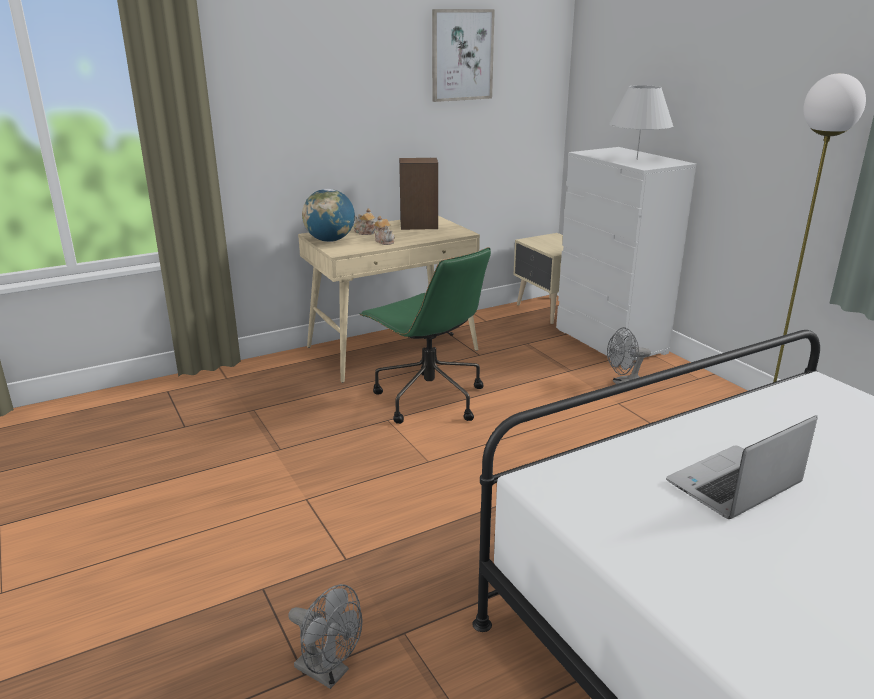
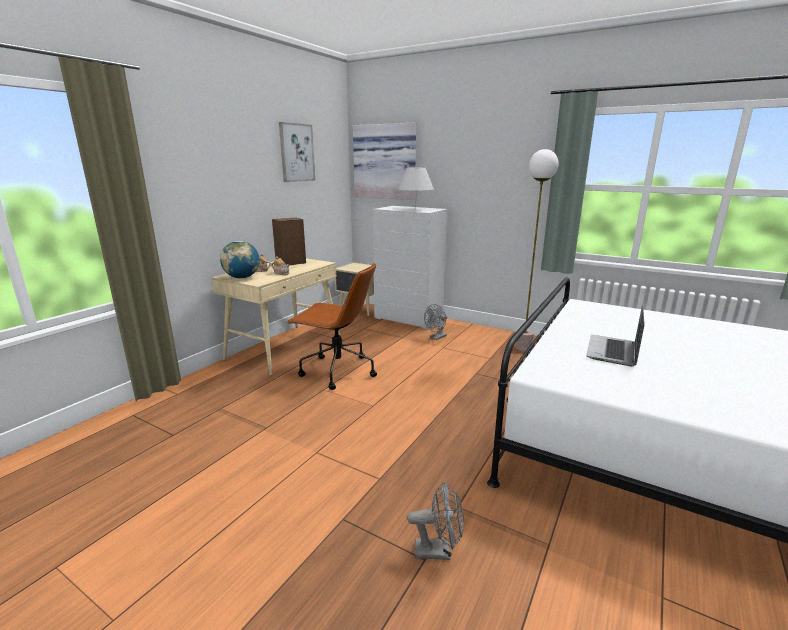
camera: 30 degrees left, 5 degrees down
green office chair [360,247,491,424] -> brown office chair [286,263,377,390]
none -> picture [353,123,416,200]

